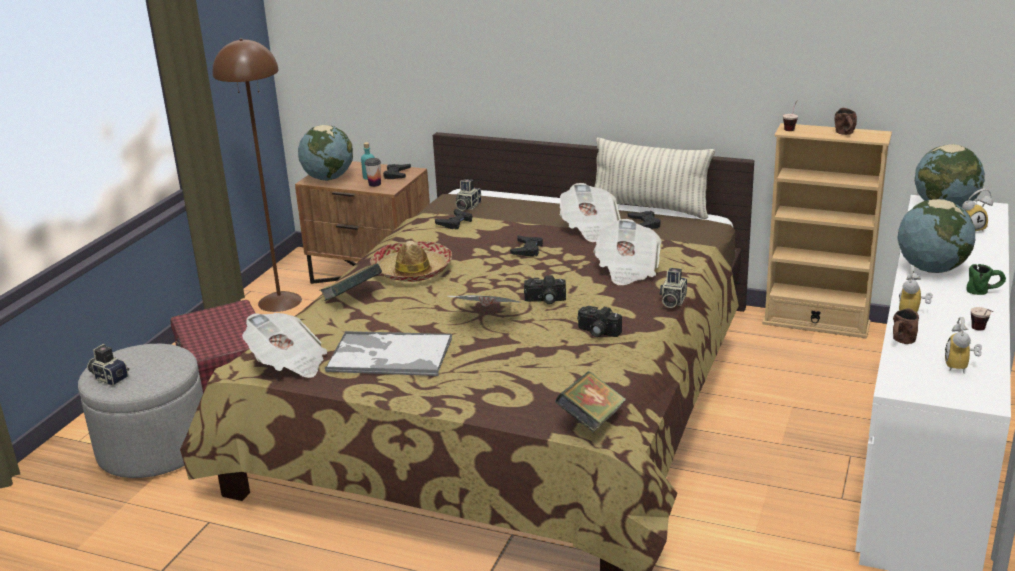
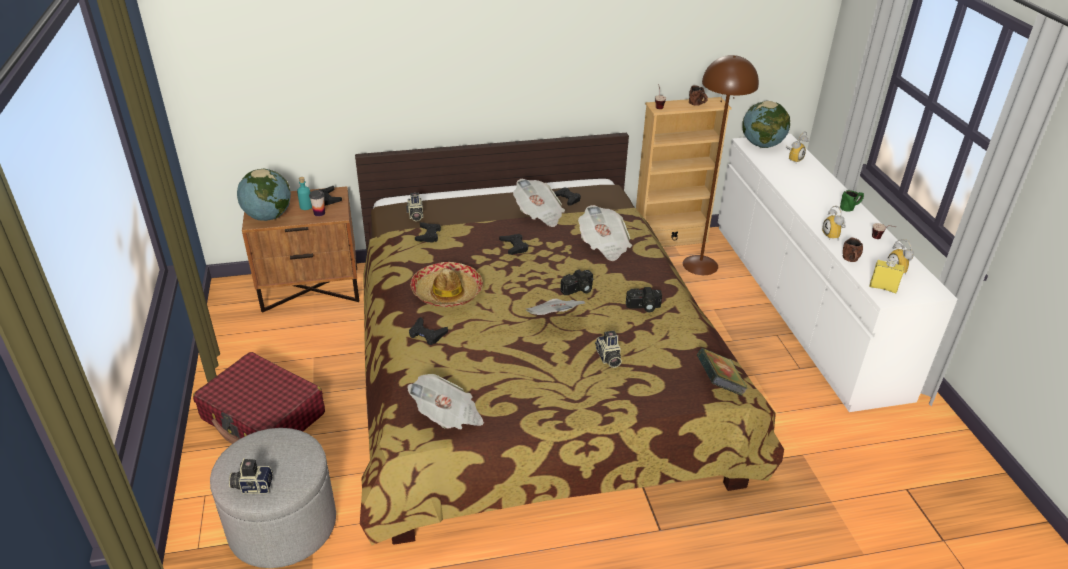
camera: 35 degrees left, 10 degrees up
brown floor lamp [213,38,302,312] -> brown floor lamp moved to [683,55,759,275]
book [319,263,382,301] -> black game controller [409,317,448,345]
tray [325,331,452,376] -> none
pillow [594,137,715,219] -> none
camera [660,268,687,308] -> camera moved to [595,331,622,368]
globe [897,199,976,273] -> none
none -> yellow bottle [869,258,904,293]

